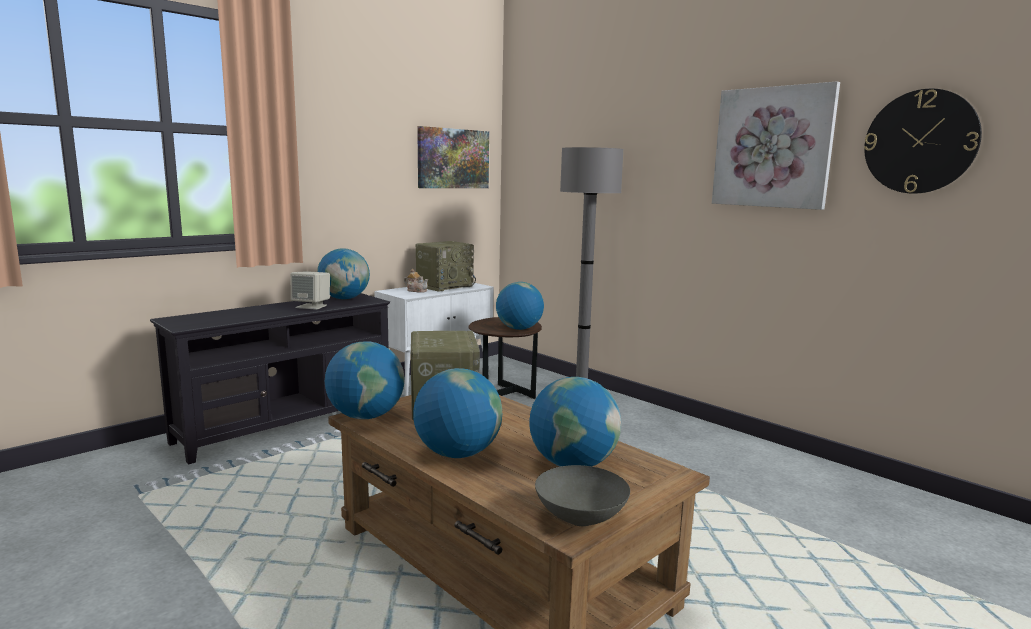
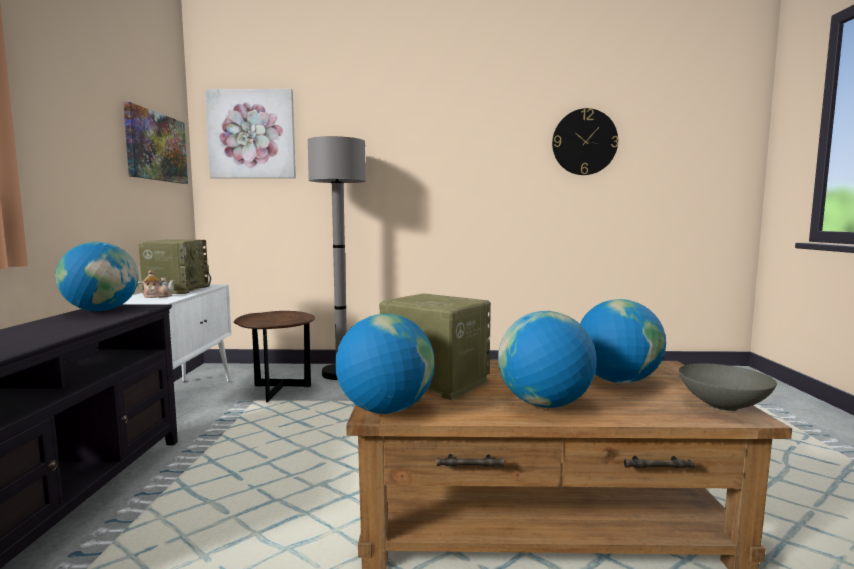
camera: 45 degrees left, 5 degrees down
beige speaker [291,271,330,310] -> none
globe [496,282,544,330] -> none
picture [712,81,840,210] -> picture moved to [205,89,296,178]

